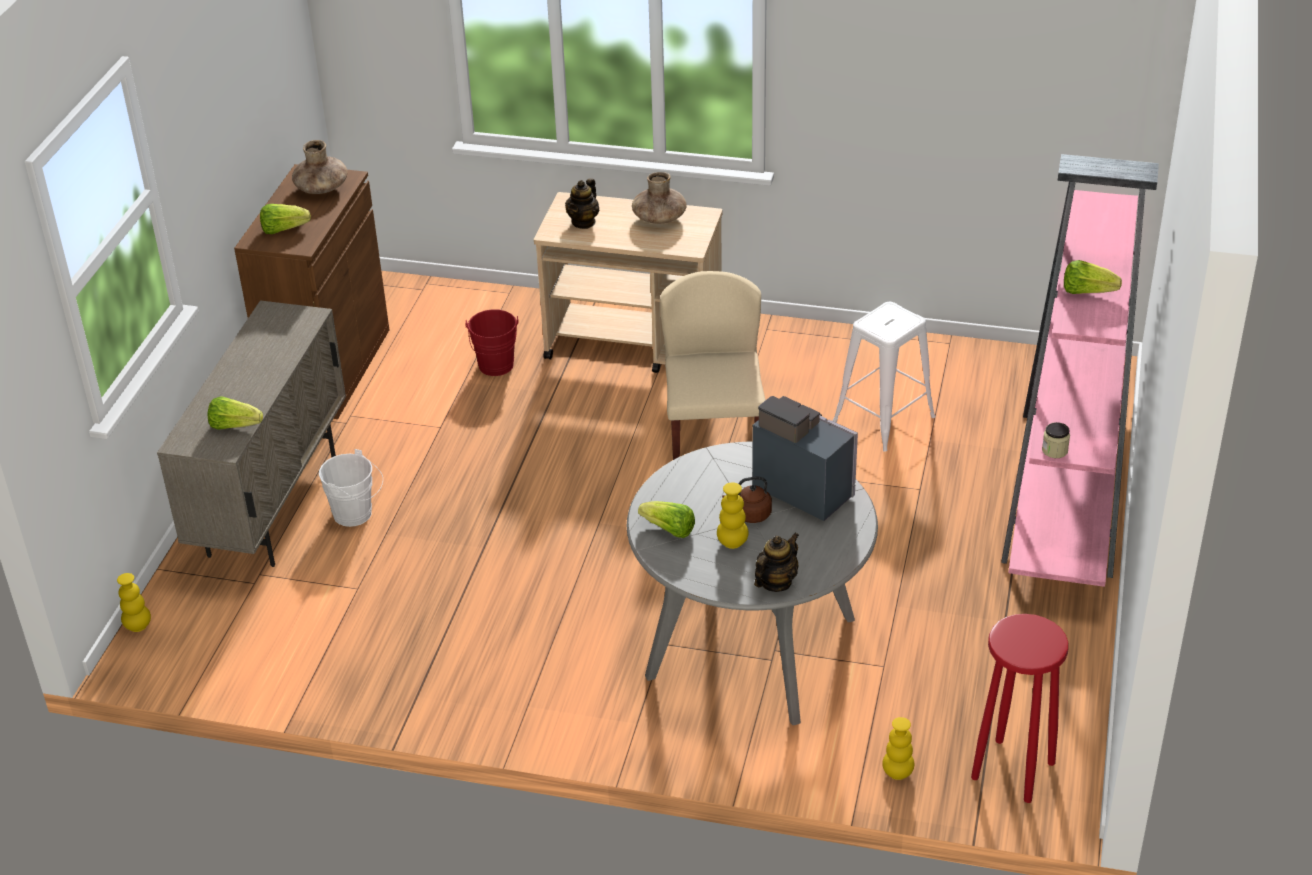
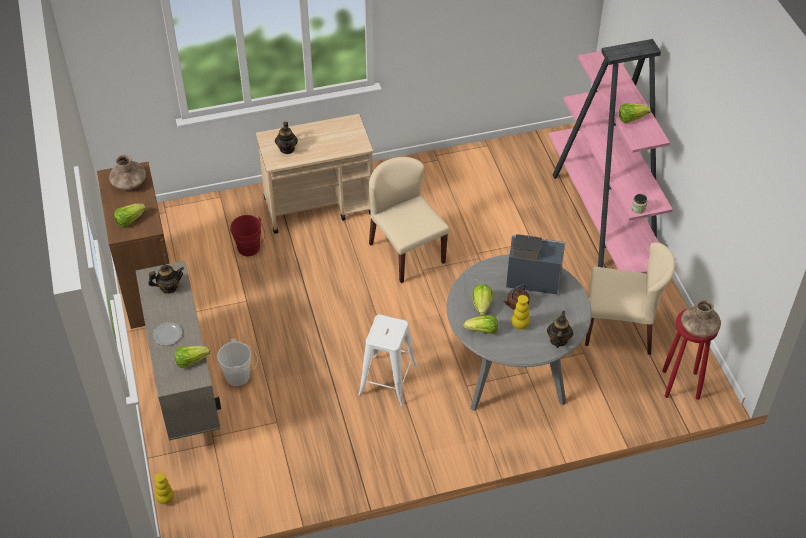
camera: 30 degrees left, 10 degrees up
brown vase [632,172,687,224] -> brown vase moved to [681,300,721,337]
white stool [833,302,935,452] -> white stool moved to [358,314,417,406]
yellow vase [882,717,914,780] -> none
none -> teapot [148,265,184,294]
none -> plate [153,322,182,345]
none -> lettuce [472,284,493,315]
none -> beige chair [585,242,675,355]

